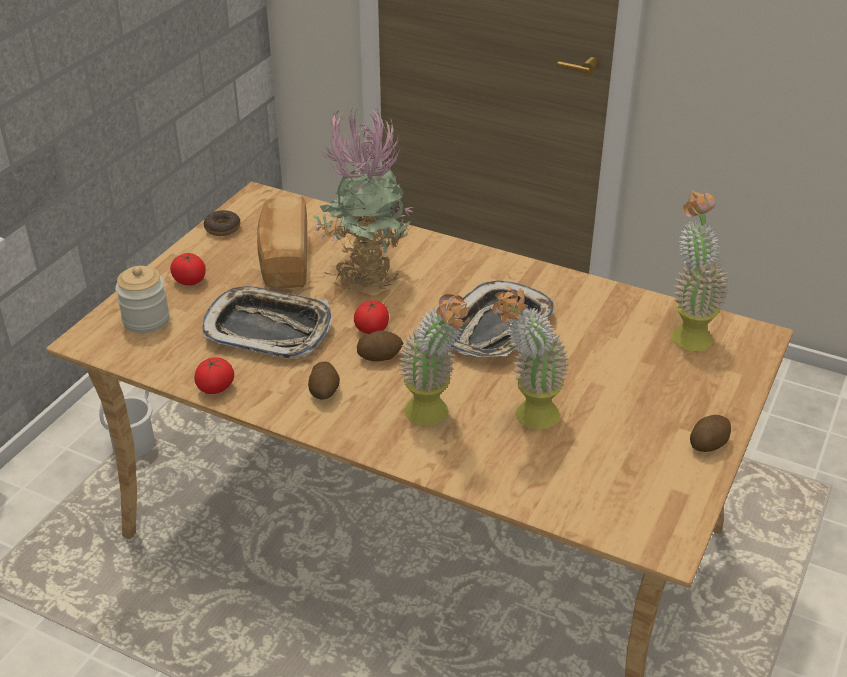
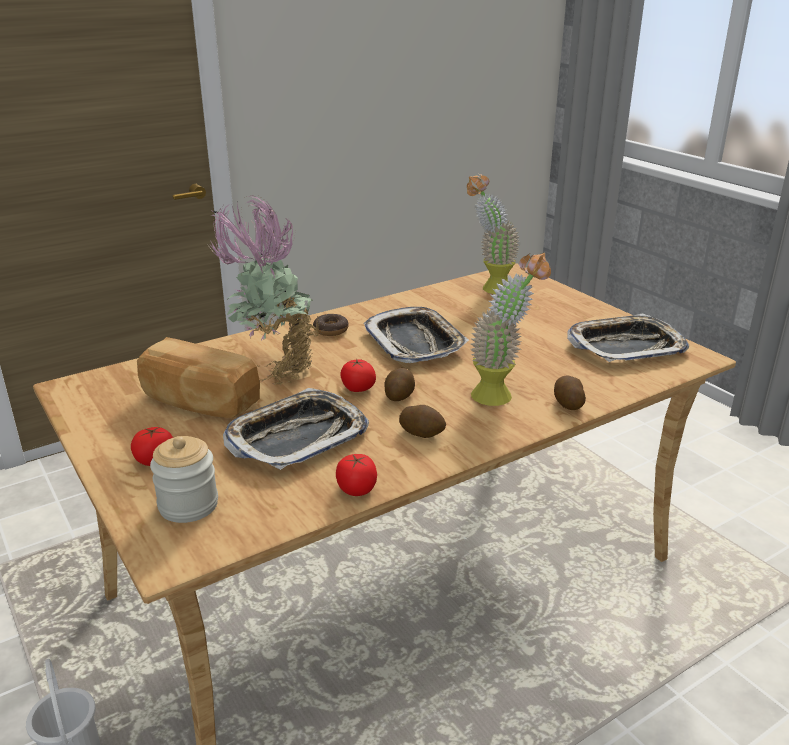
camera: 60 degrees left, 10 degrees down
donut [204,210,240,236] -> donut moved to [313,314,348,336]
potted plant [492,286,570,429] -> none
potato [690,415,731,452] -> potato moved to [554,376,586,410]
none -> tray [567,314,689,362]

